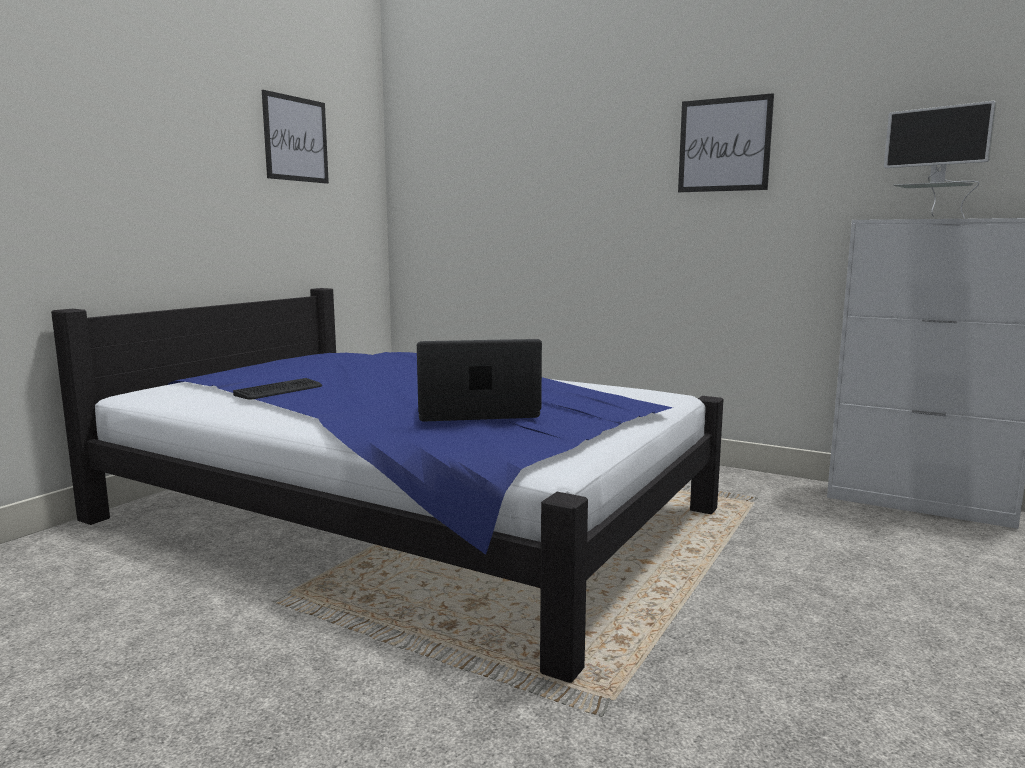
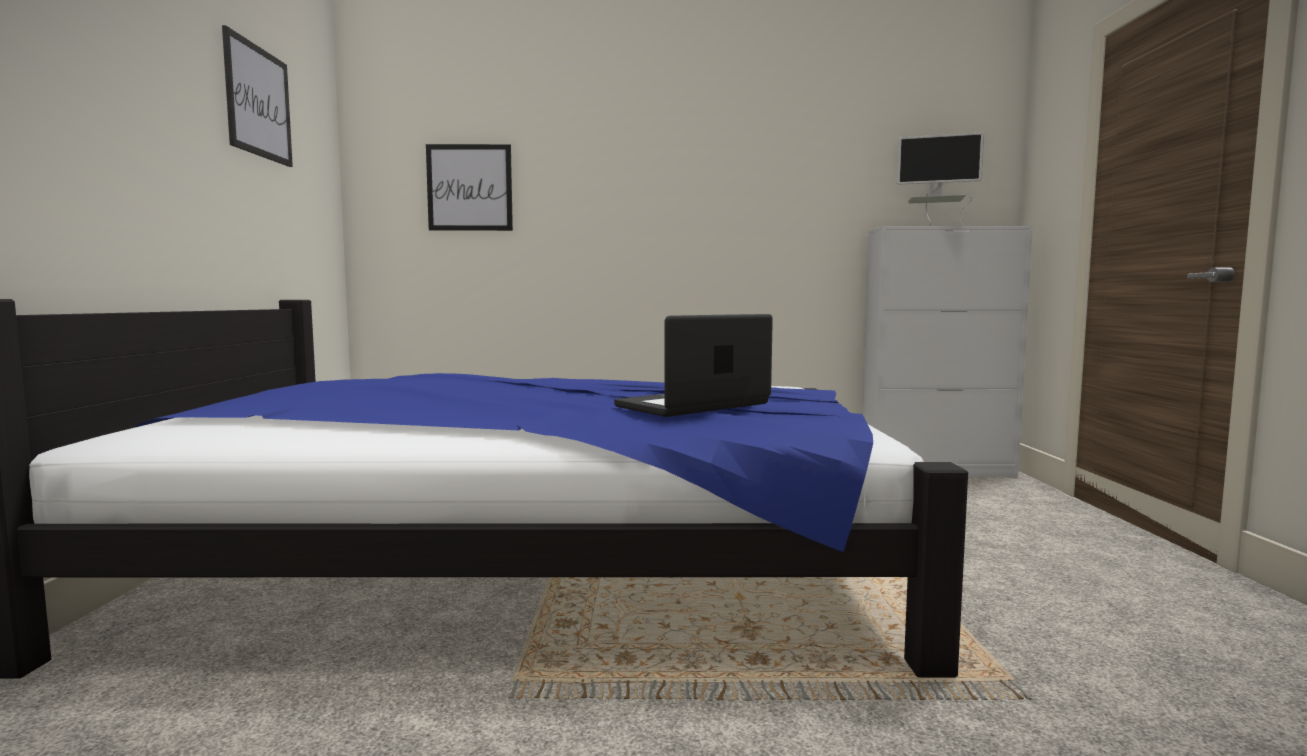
camera: 30 degrees left, 5 degrees down
keyboard [233,378,322,400] -> none
picture [678,93,774,192] -> picture moved to [426,144,513,231]

